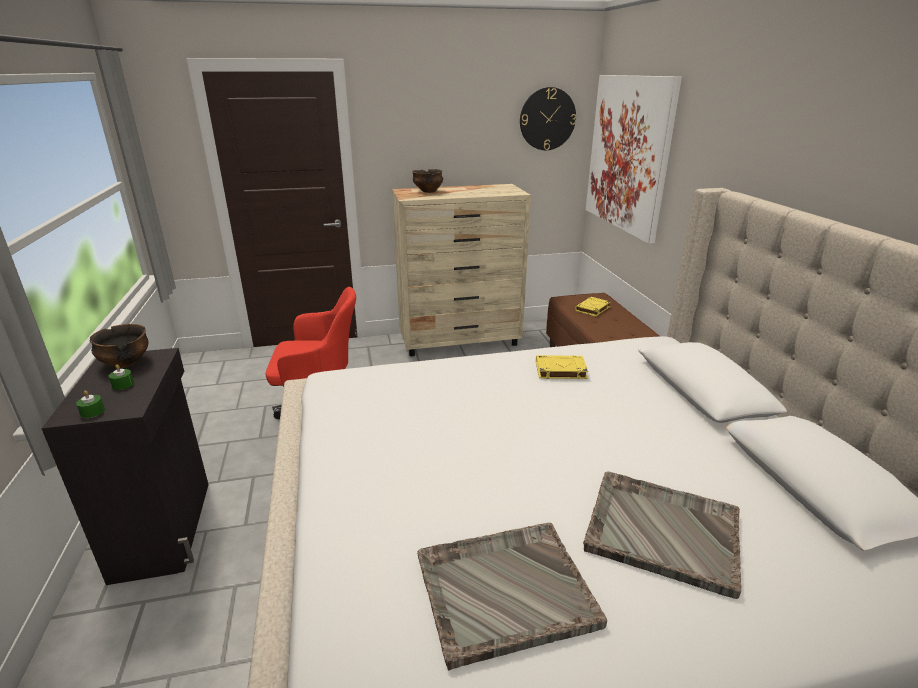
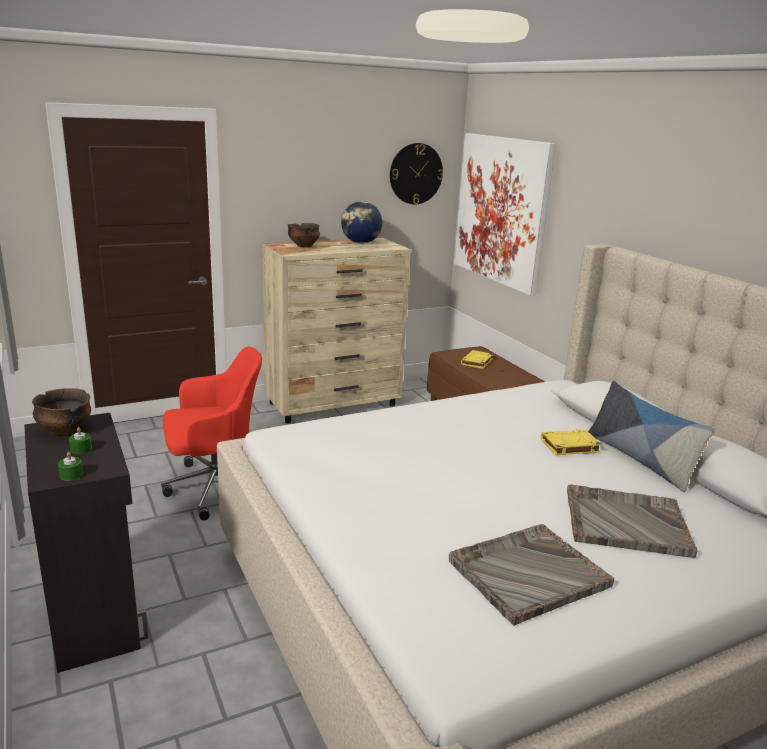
camera: 15 degrees left, 5 degrees down
yellow book [536,355,588,379] -> yellow book moved to [541,430,602,455]
none -> globe [341,201,382,243]
none -> pillow [588,381,715,492]

